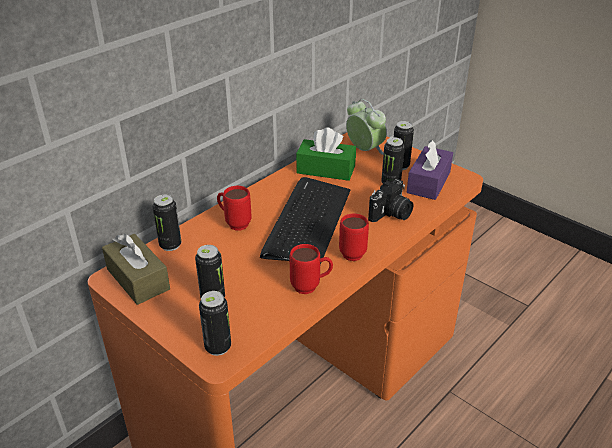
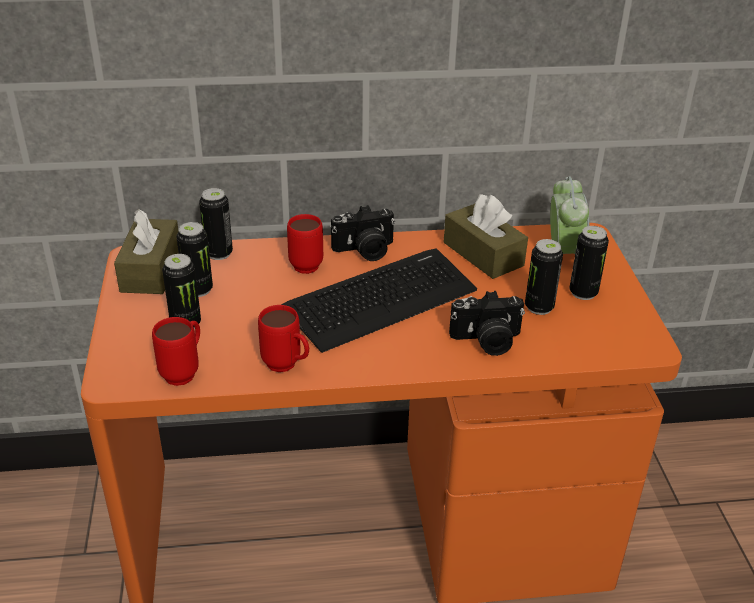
camera: 40 degrees right, 0 degrees up
can [199,291,231,356] -> can moved to [176,222,213,297]
green tissue box [296,127,356,181] -> brown tissue box [443,194,528,279]
red mug [339,214,369,261] -> red mug moved to [152,317,200,386]
purple tissue box [407,140,453,200] -> none
none -> camera [331,205,395,261]

